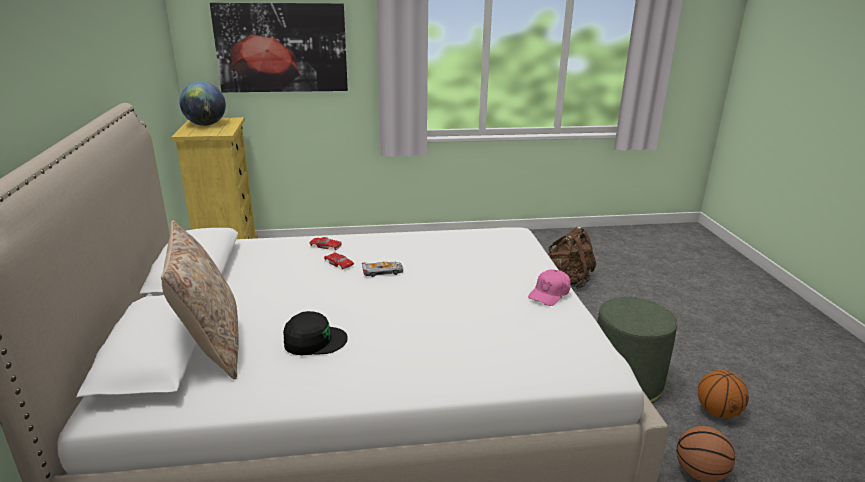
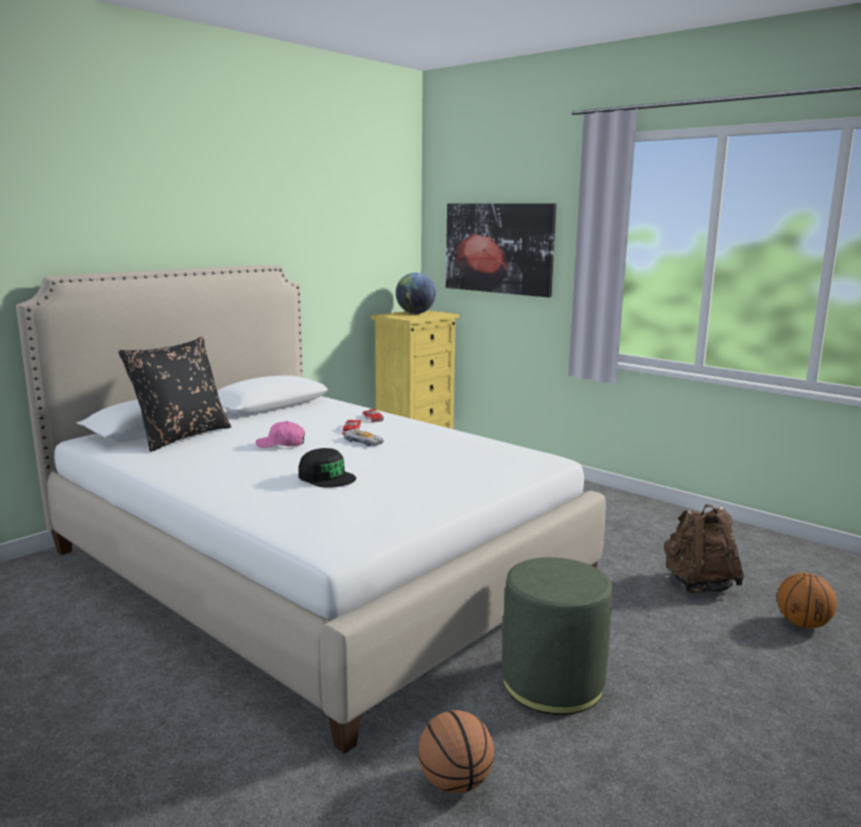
camera: 50 degrees right, 10 degrees down
beige pillow [161,220,239,380] -> black pillow [118,337,231,452]
black cap [283,311,348,355] -> black cap moved to [298,448,356,488]
pink cap [528,269,571,306] -> pink cap moved to [256,421,305,448]
basketball [698,370,749,418] -> basketball moved to [777,572,837,629]

